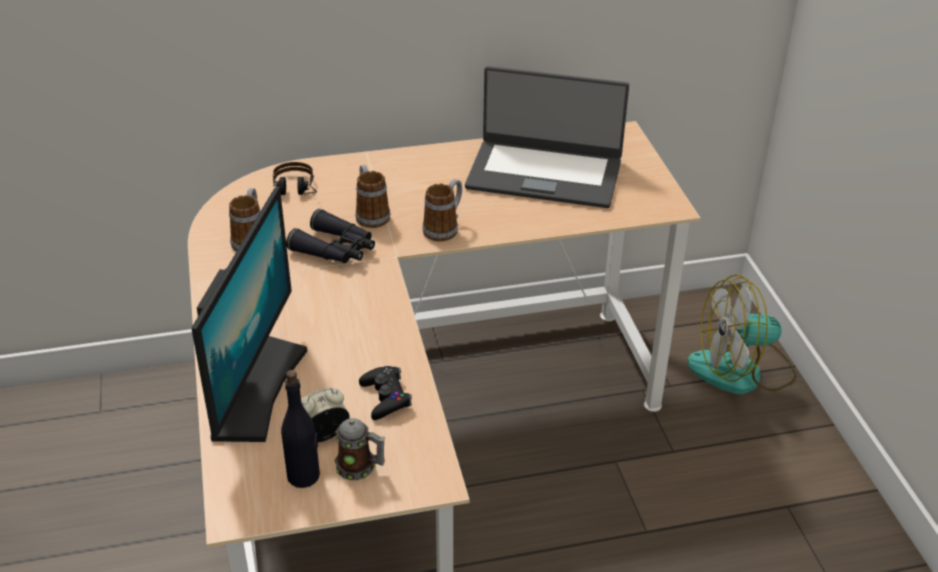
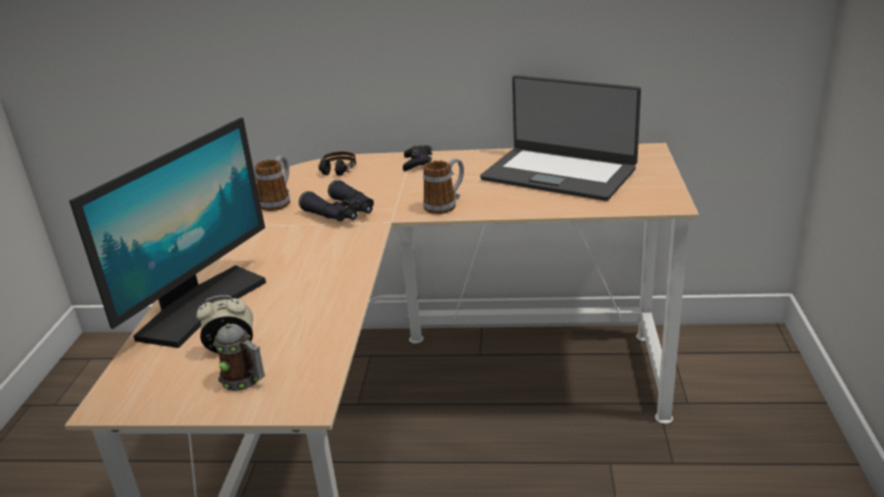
camera: 20 degrees right, 10 degrees down
black bottle [281,370,320,488] -> none
mug [355,165,390,228] -> none
black game controller [359,366,412,420] -> black game controller moved to [403,145,432,171]
fan [687,274,796,394] -> none

